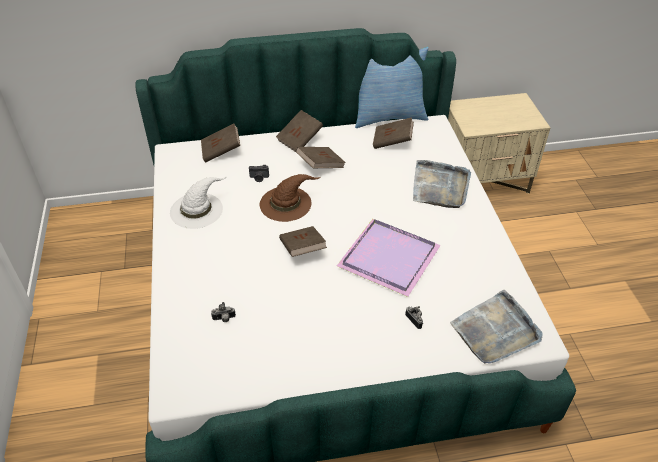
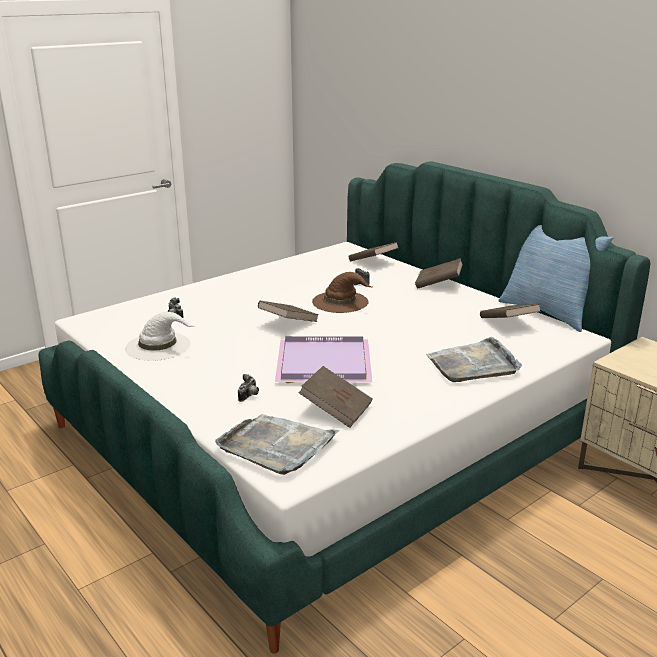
camera: 60 degrees right, 20 degrees down
white hat [170,177,226,229] -> white hat moved to [125,312,195,361]
brown book [296,147,346,168] -> brown book moved to [298,366,373,428]

